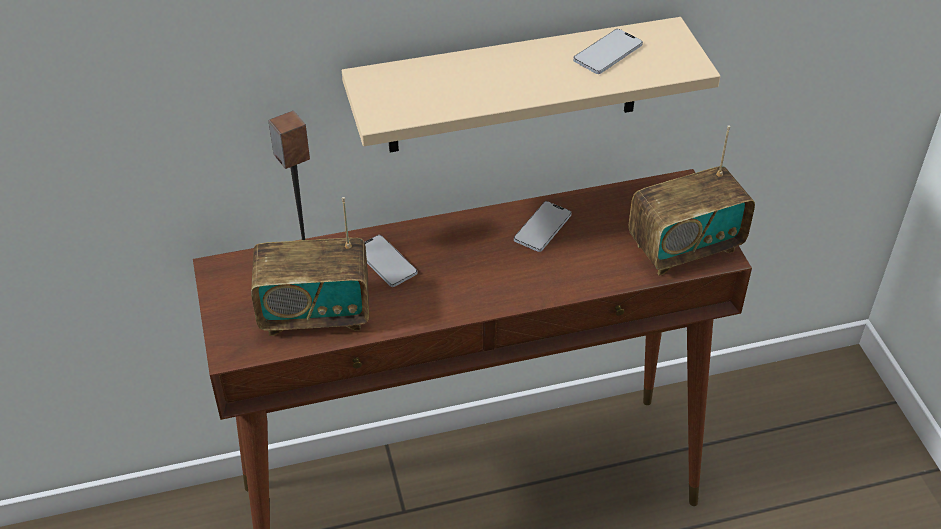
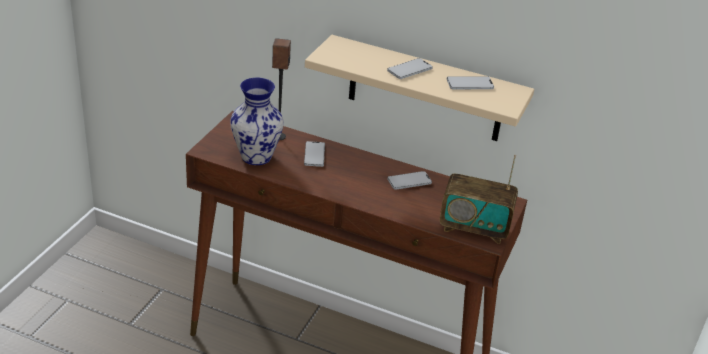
camera: 35 degrees right, 10 degrees down
radio [251,197,369,336] -> vase [230,78,284,165]
none -> phone [387,58,433,79]

